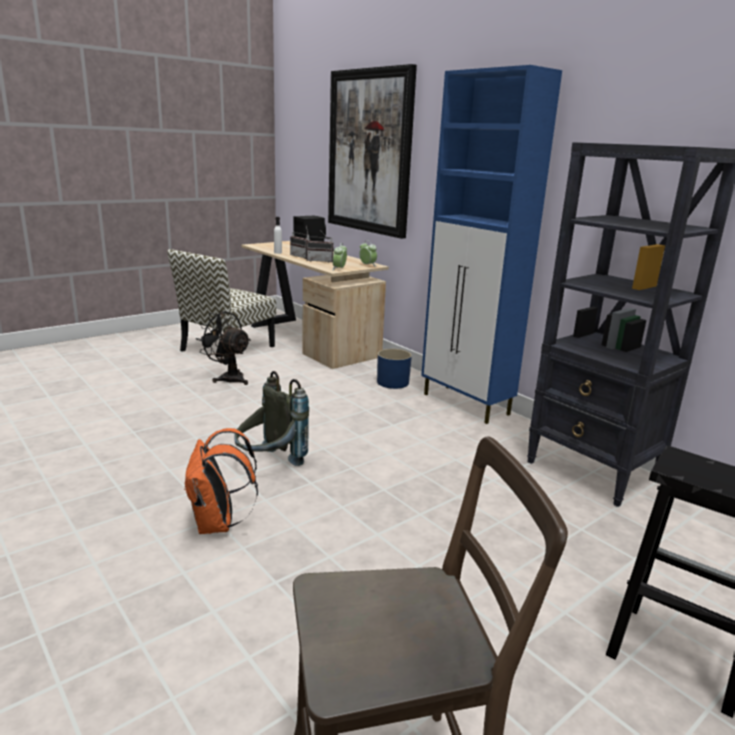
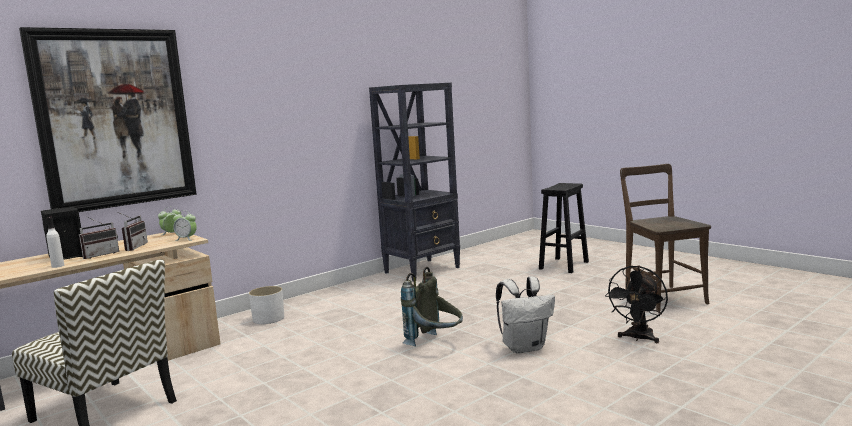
camera: 90 degrees left, 10 degrees down
orange backpack [184,428,258,534] -> white backpack [496,276,555,354]
black fan [196,311,251,385] -> black fan moved to [605,266,668,343]
blue planter [377,349,412,389] -> white planter [249,286,284,324]
blue cabinet [421,65,562,424] -> none

